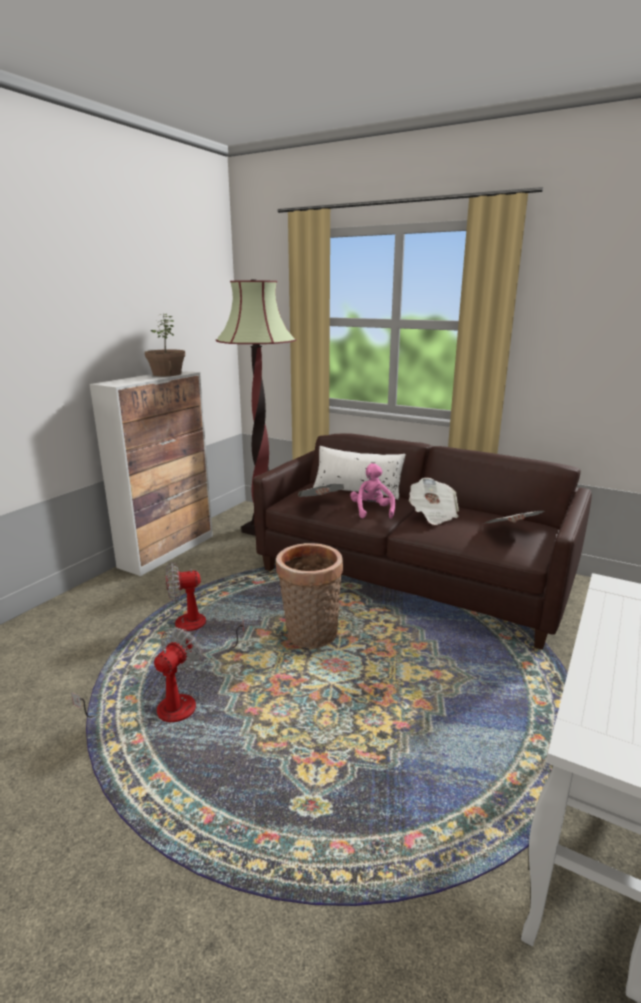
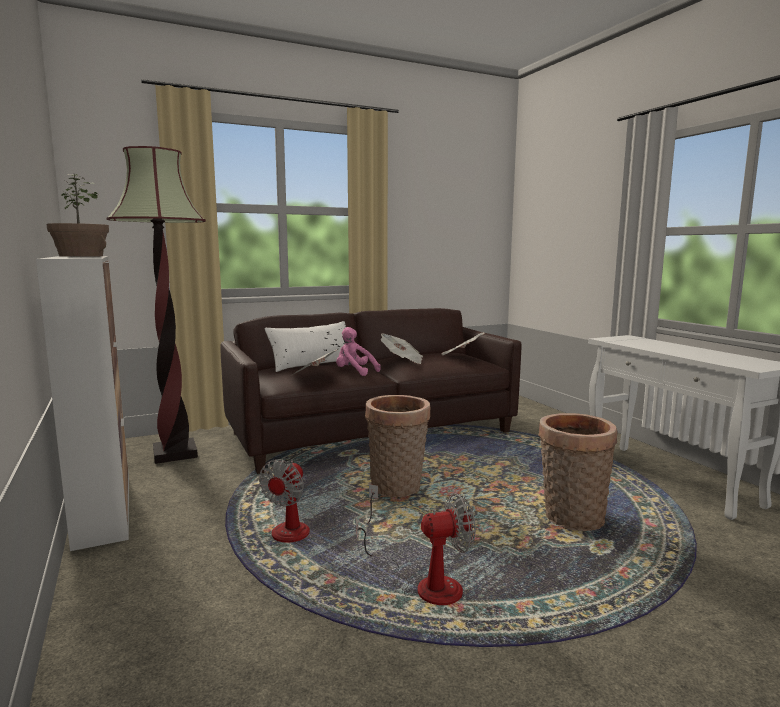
camera: 55 degrees left, 10 degrees down
fan [71,627,202,730] -> fan turned 105 degrees clockwise [356,493,476,605]
none -> basket [538,413,618,531]

